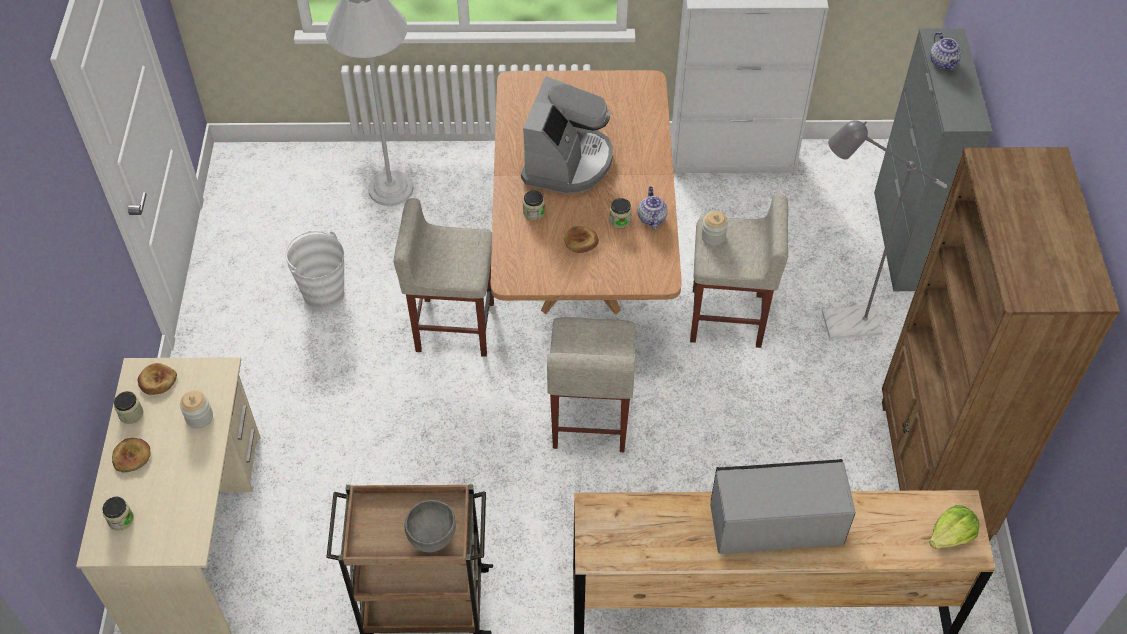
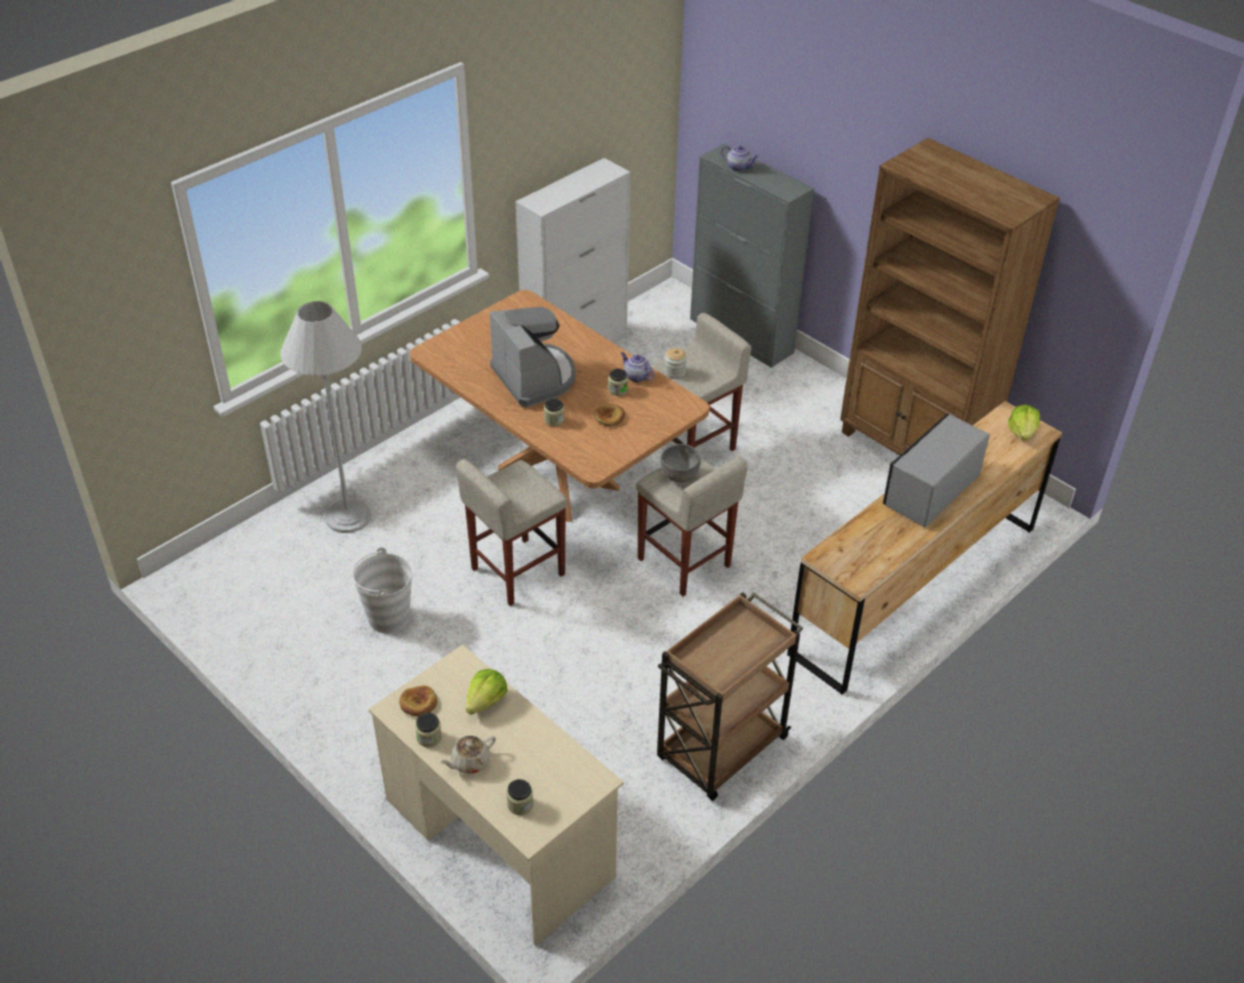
camera: 45 degrees left, 10 degrees down
bread [112,438,150,472] -> beige teapot [440,735,496,774]
jar [180,390,213,429] -> lettuce [466,669,507,715]
grey bowl [404,500,456,553] -> grey bowl moved to [660,444,701,483]
grey floor lamp [822,120,947,339] -> none

